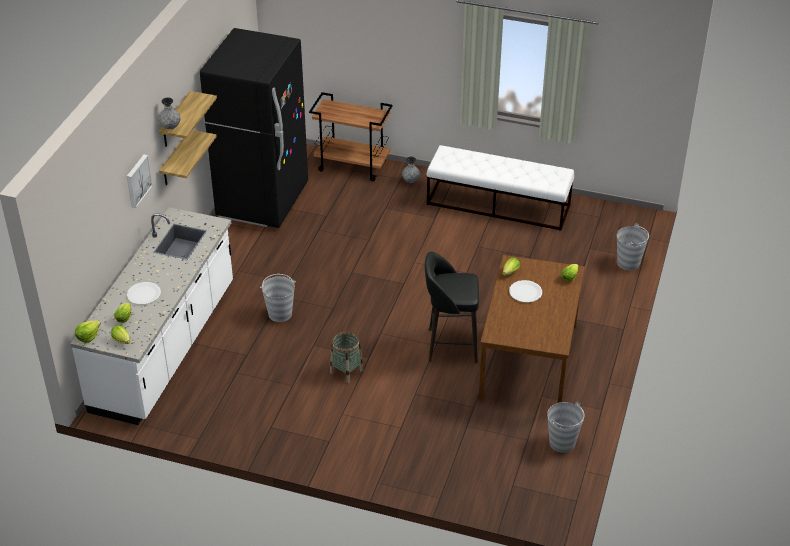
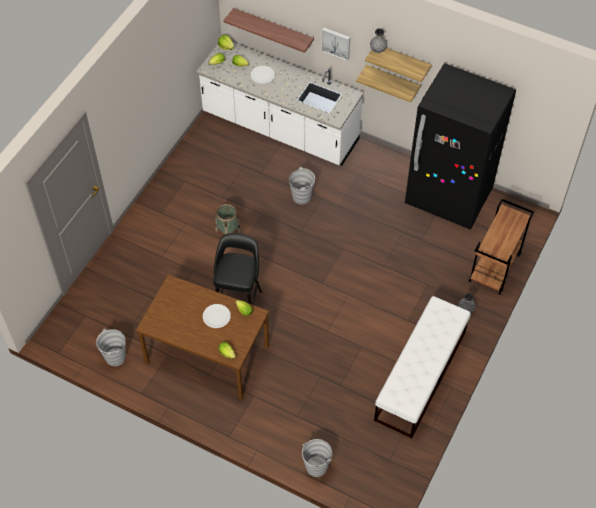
camera: 100 degrees right, 15 degrees up
none -> shelf [223,8,314,53]

